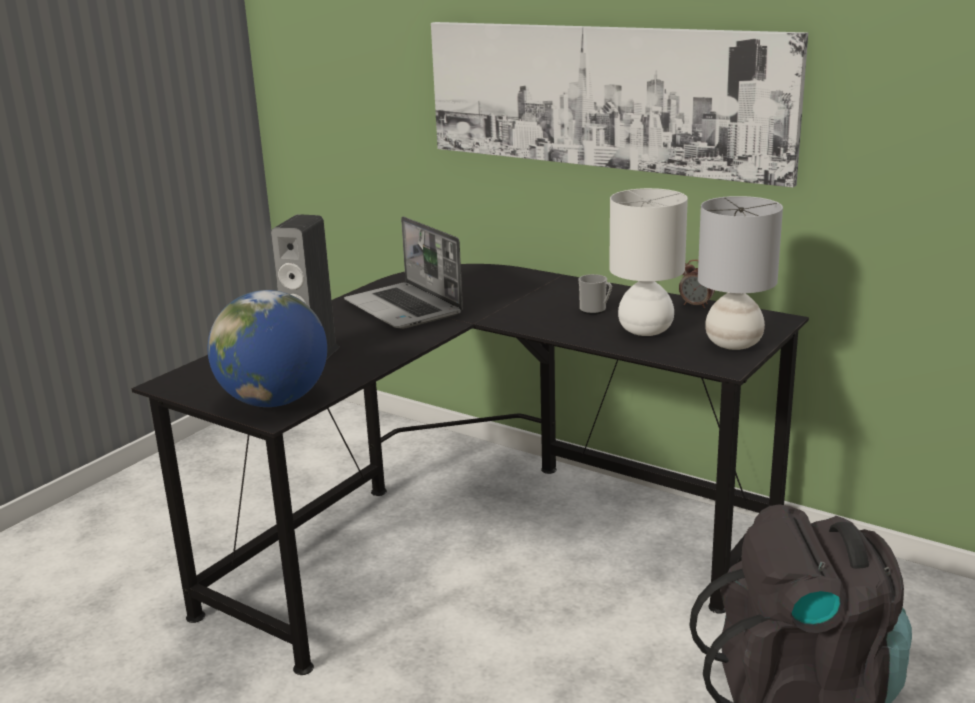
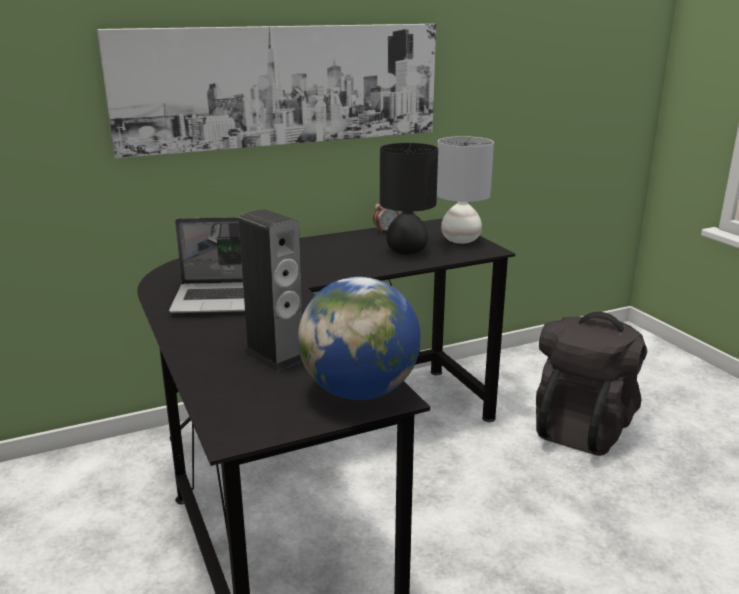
camera: 60 degrees left, 0 degrees up
mug [578,274,612,314] -> none
white table lamp [609,188,688,336] -> black table lamp [380,143,438,255]

